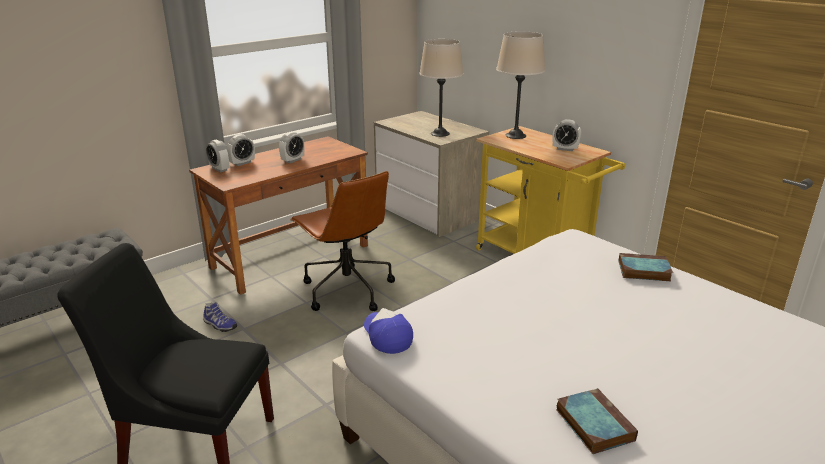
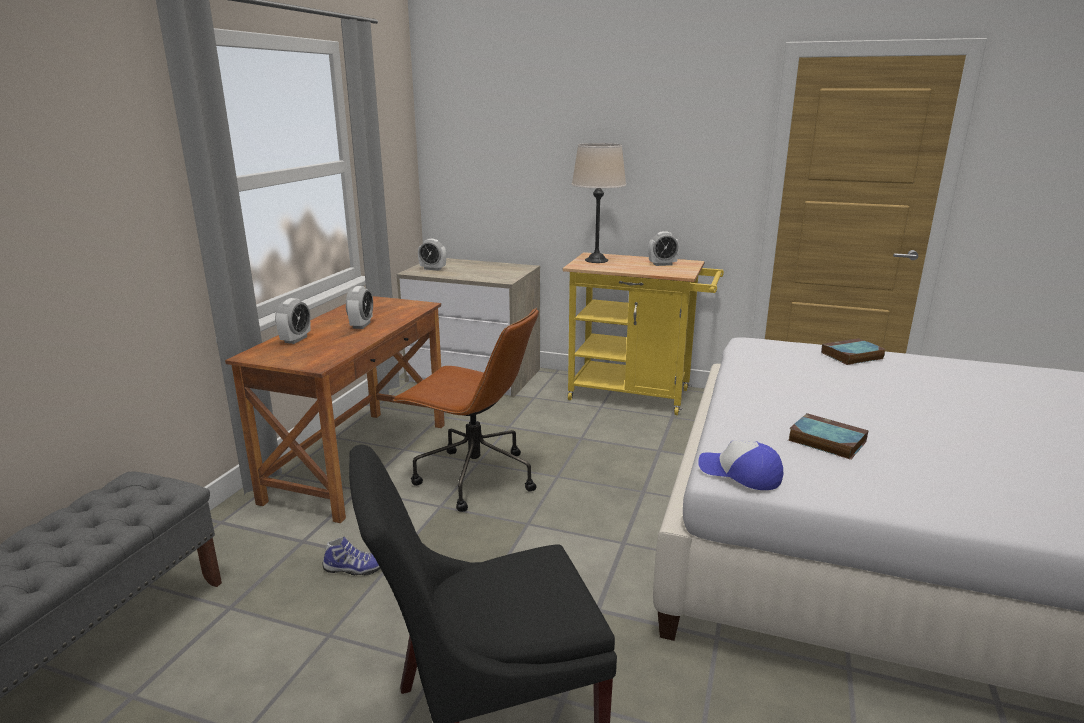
camera: 30 degrees left, 5 degrees down
alarm clock [206,140,229,172] -> alarm clock moved to [418,239,446,270]
beige table lamp [419,39,464,137] -> none
book [556,388,638,454] -> book moved to [788,413,868,460]

